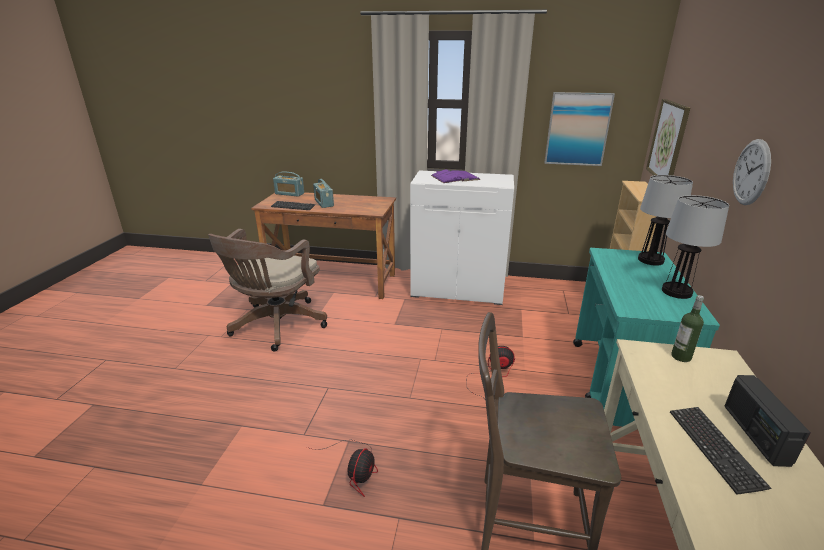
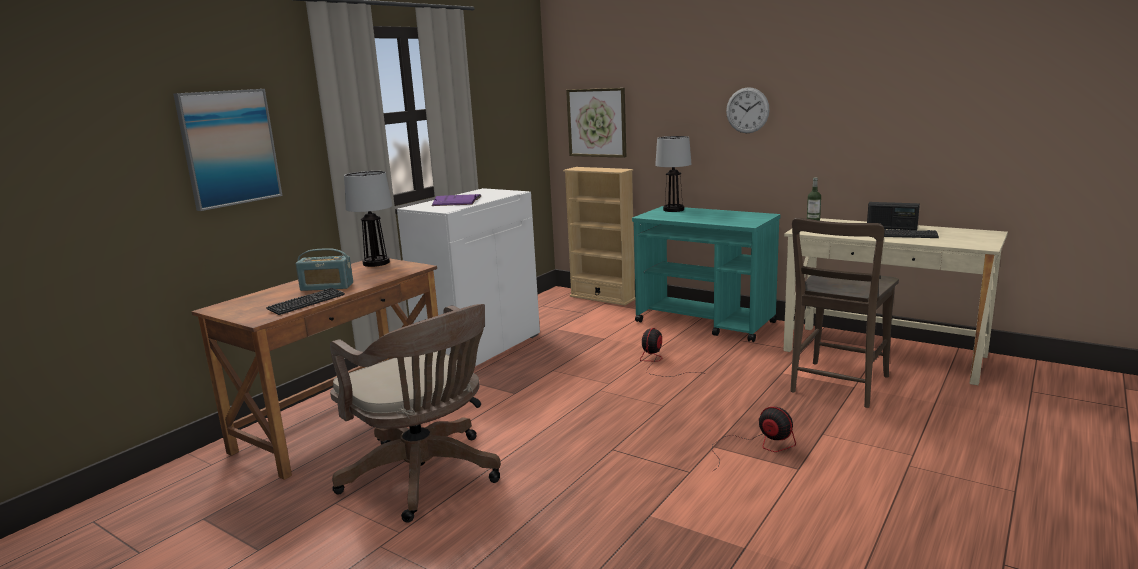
camera: 65 degrees left, 10 degrees down
radio [273,172,304,197] -> none
picture [544,92,615,166] -> picture moved to [173,89,282,211]
table lamp [662,195,729,299] -> table lamp moved to [344,171,392,267]

